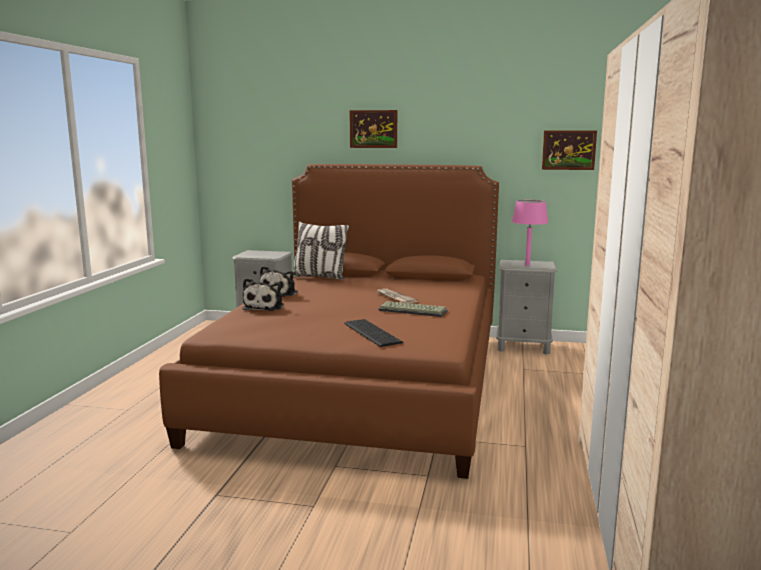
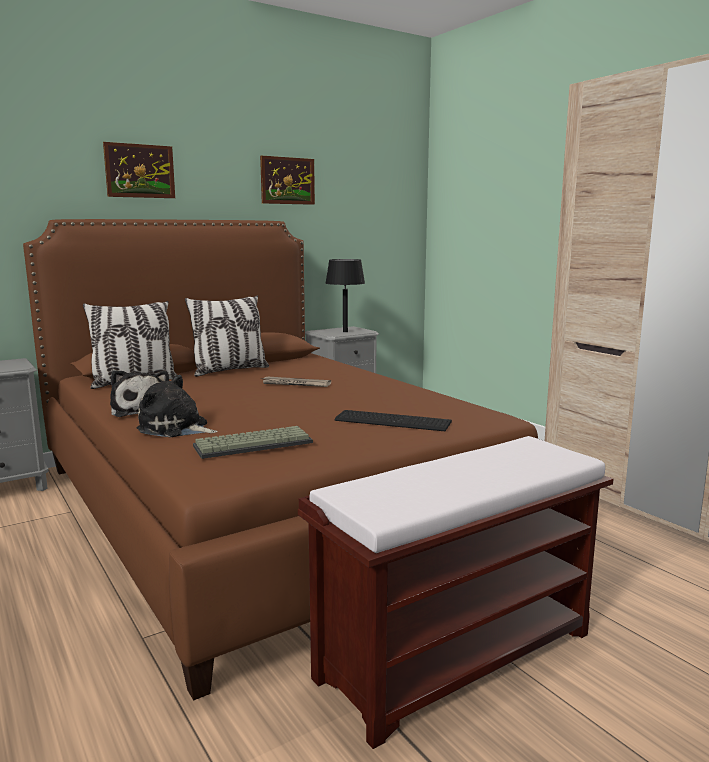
camera: 45 degrees left, 0 degrees up
plush toy [242,278,284,311] -> plush toy turned 150 degrees clockwise [137,375,218,437]
keyboard [378,301,448,317] -> keyboard moved to [193,426,313,459]
pink table lamp [512,200,548,266] -> black table lamp [325,259,365,332]
picture [542,130,597,170] -> picture moved to [260,156,315,205]
none -> pillow [185,296,269,377]
none -> brown bench [298,436,613,749]

